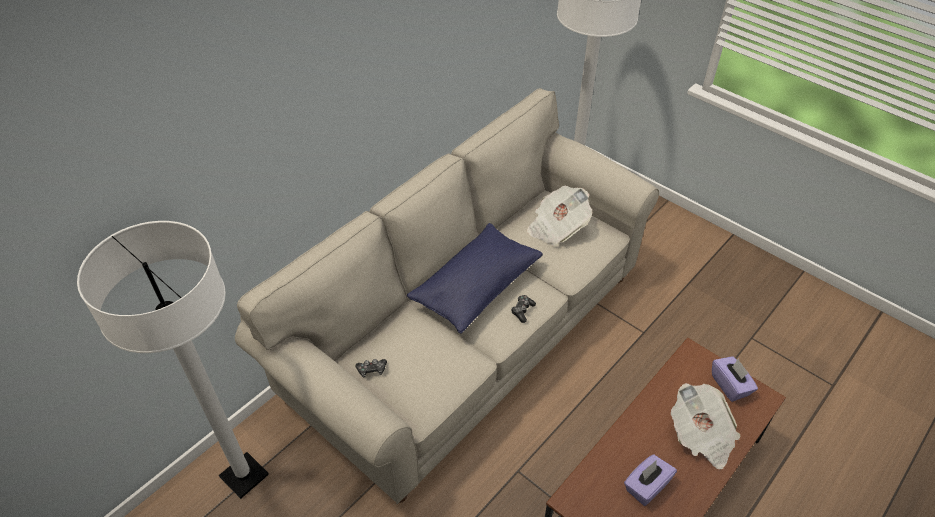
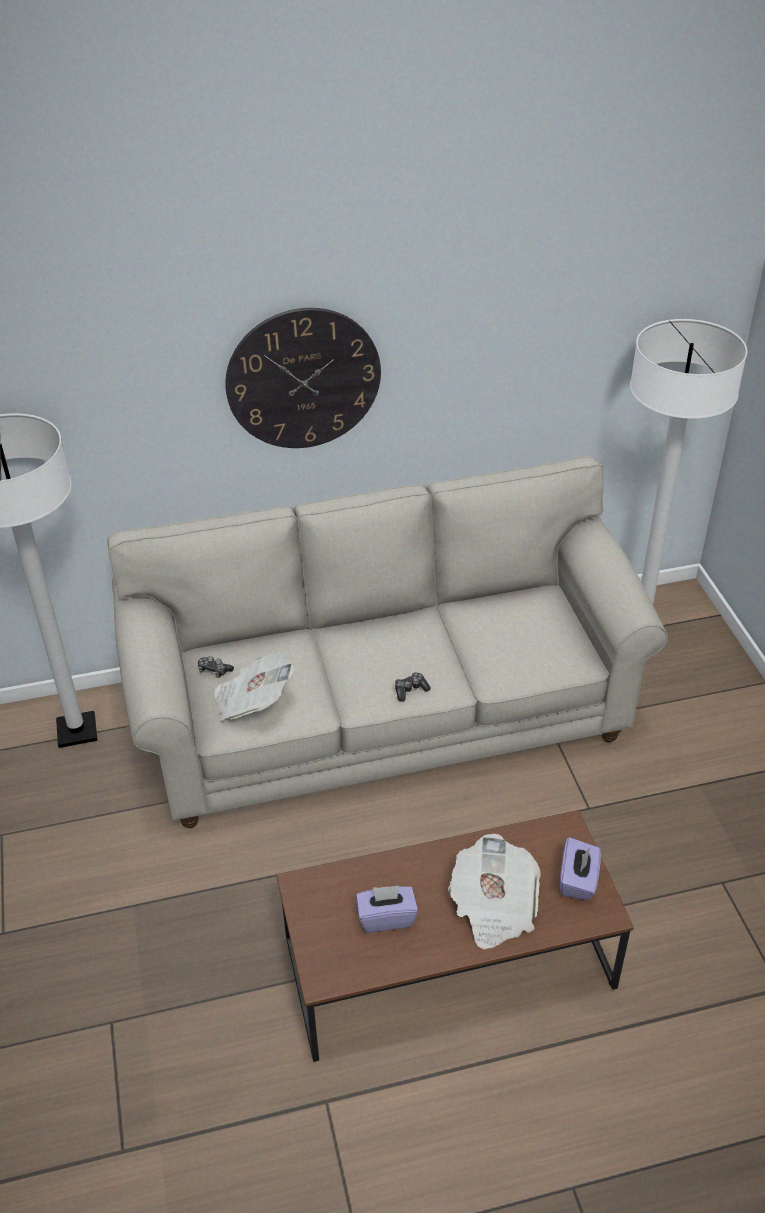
camera: 35 degrees right, 5 degrees down
blue pillow [407,223,543,334] -> none
newspaper [527,185,592,246] -> newspaper moved to [214,652,294,721]
none -> wall clock [225,308,381,448]

